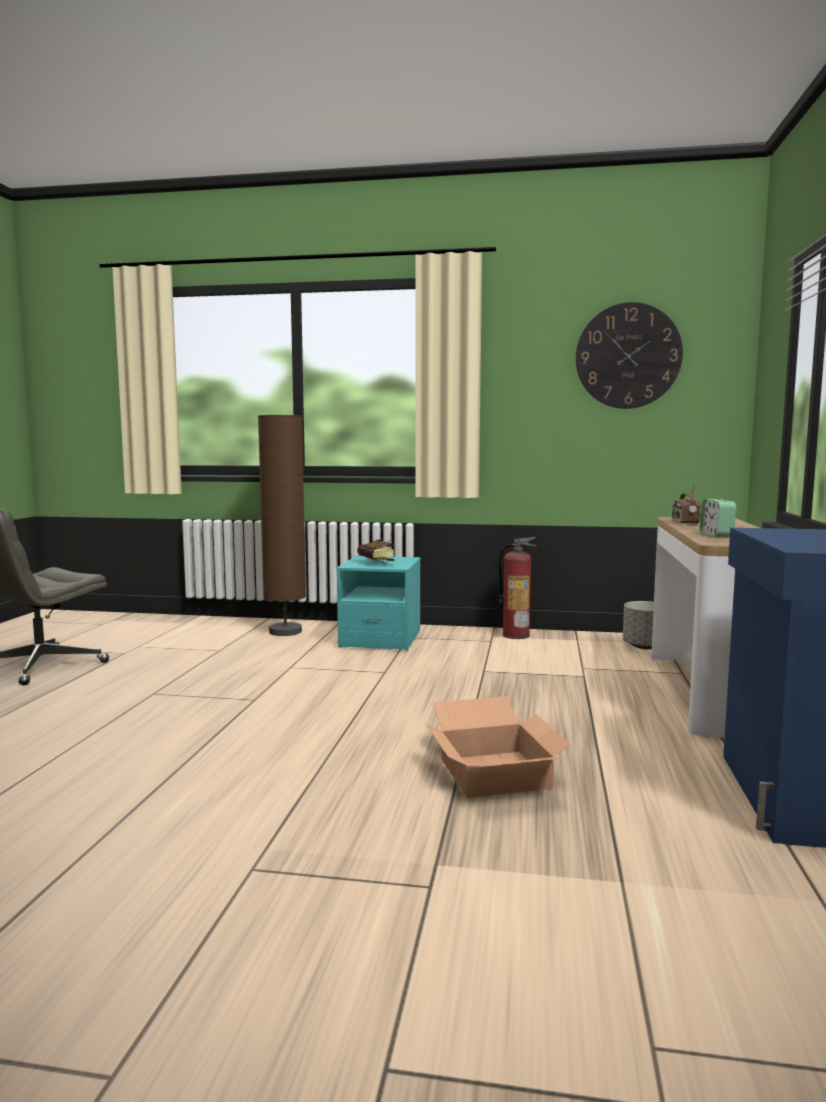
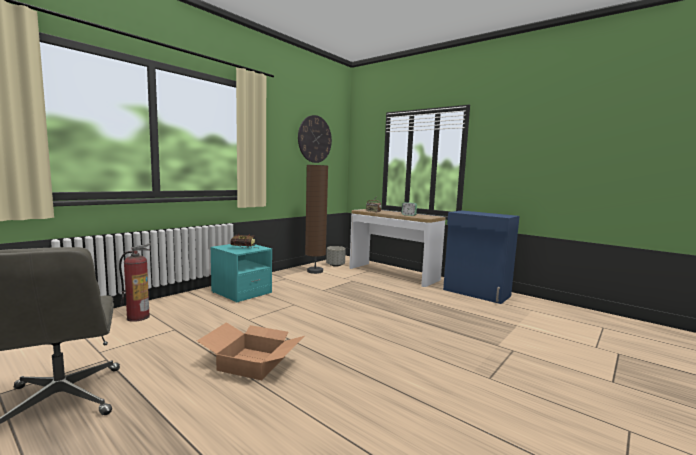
camera: 60 degrees left, 0 degrees up
brown floor lamp [258,415,306,636] -> brown floor lamp moved to [305,165,328,274]
cardboard box [426,696,572,798] -> cardboard box moved to [197,322,304,380]
fire extinguisher [497,537,537,639] -> fire extinguisher moved to [119,243,151,322]

